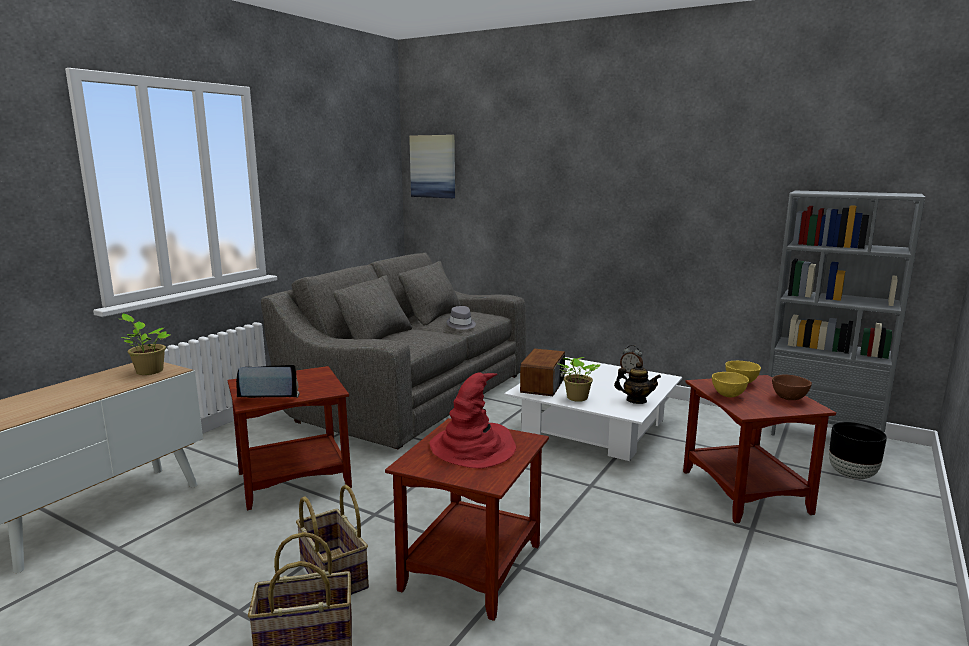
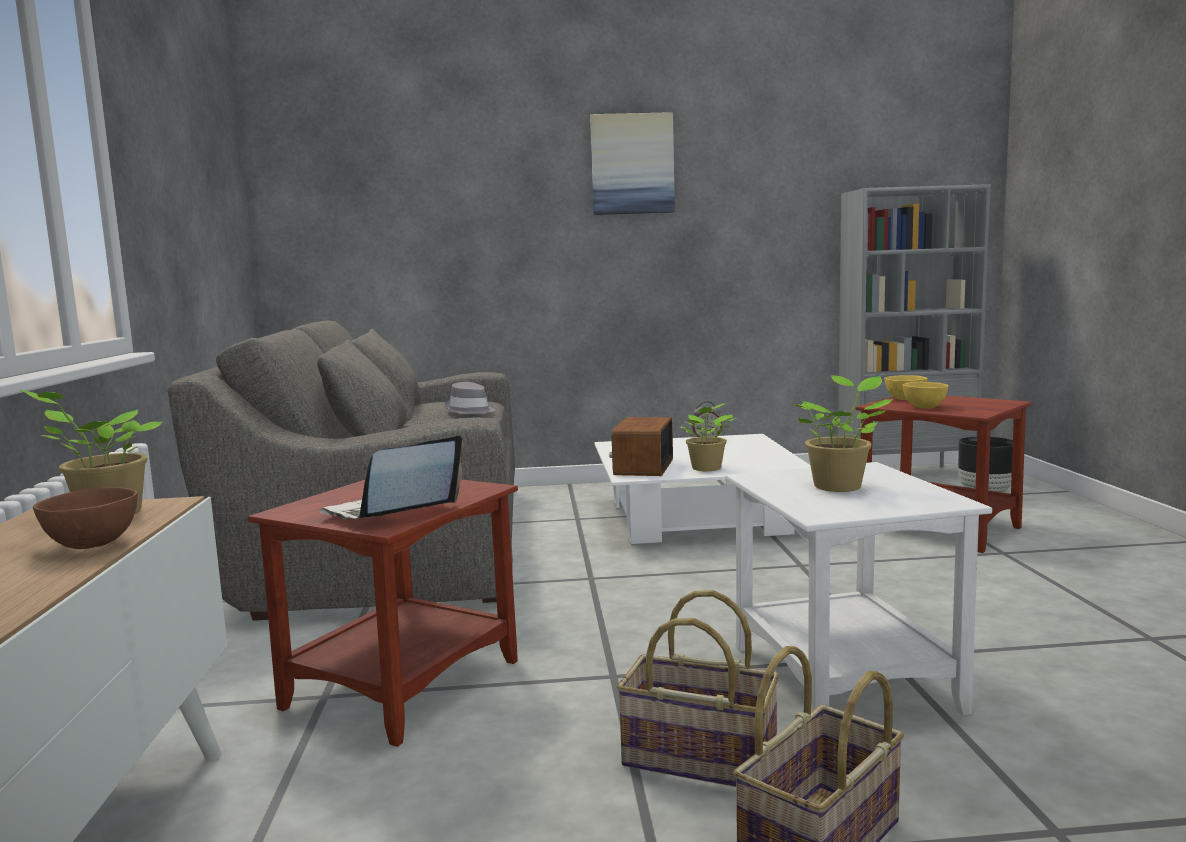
camera: 35 degrees left, 5 degrees down
brown side table [385,418,549,621] -> white side table [725,462,992,715]
picture [409,135,455,198] -> picture moved to [590,112,675,215]
red hat [429,372,516,469] -> potted plant [793,375,893,492]
radio [520,348,567,396] -> radio turned 150 degrees counterclockwise [609,417,673,476]
teapot [614,362,661,404] -> none
brown bowl [772,375,812,400] -> brown bowl moved to [33,487,138,549]

